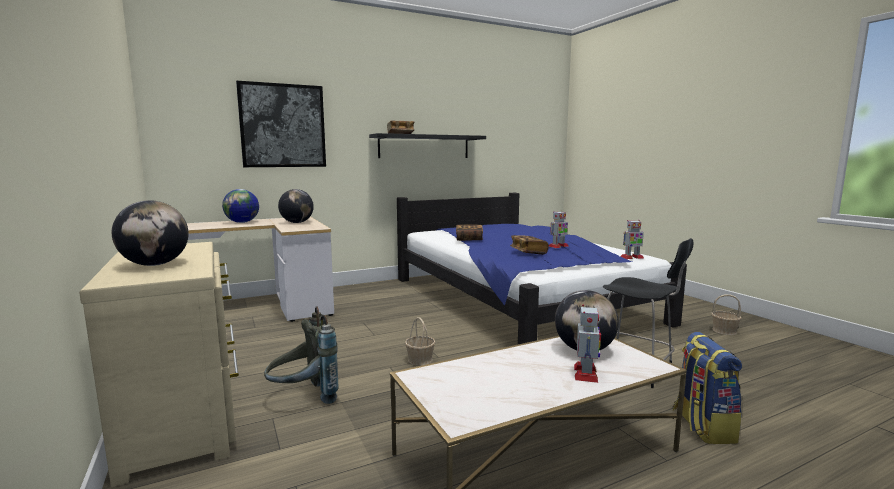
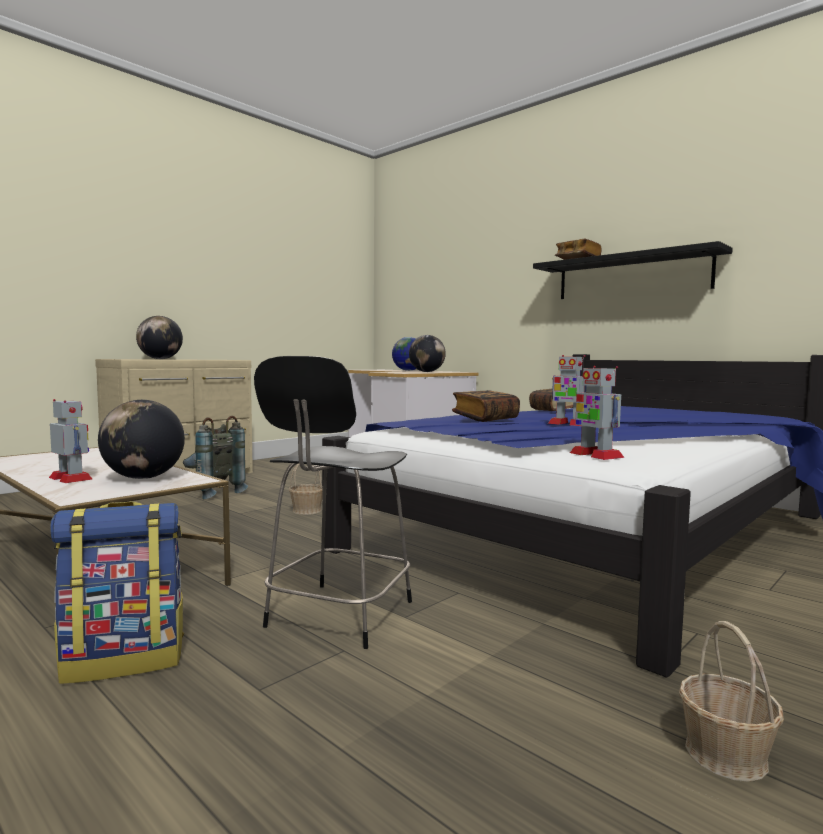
camera: 70 degrees right, 5 degrees down
picture [236,80,326,167] -> none
toy robot [574,304,601,383] -> toy robot turned 135 degrees counterclockwise [49,399,93,483]

